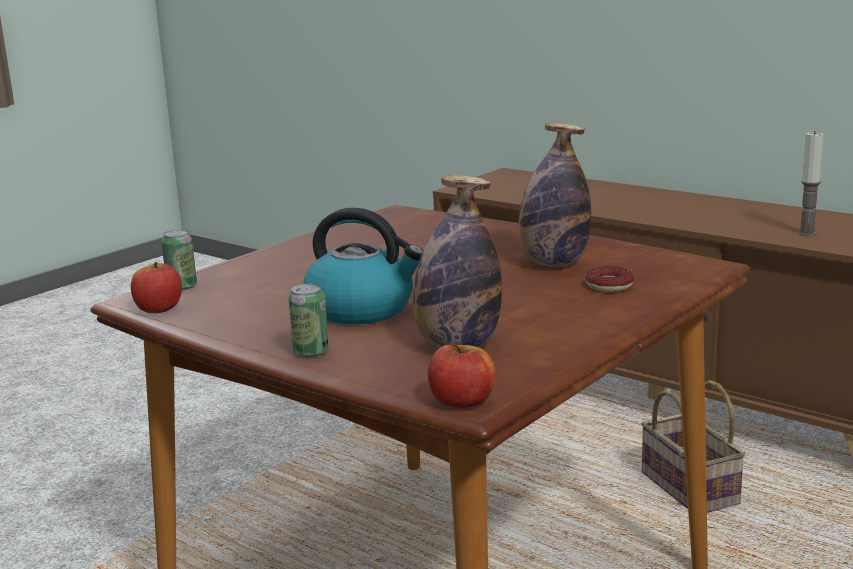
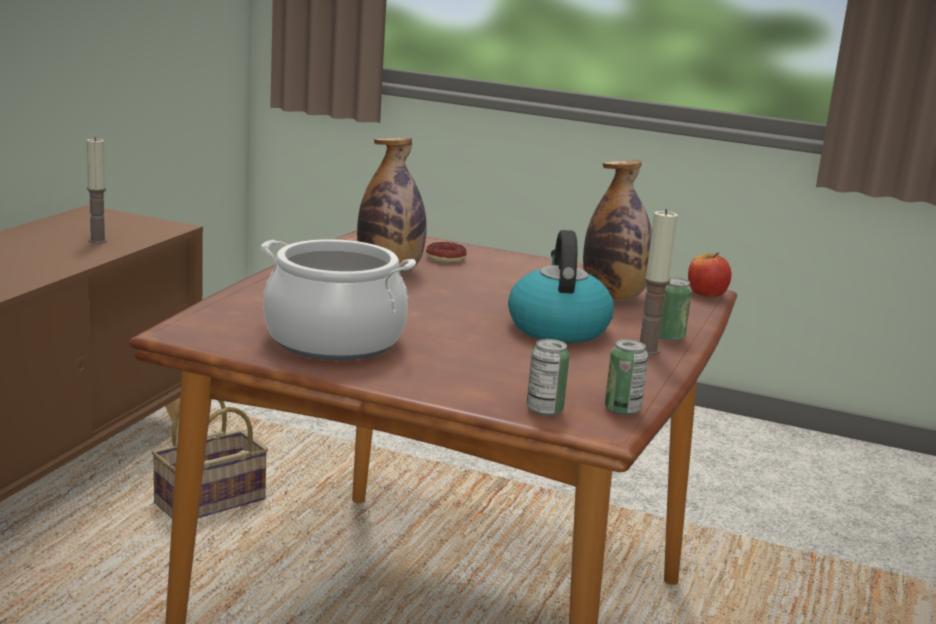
camera: 110 degrees left, 0 degrees up
apple [131,262,182,313] -> can [605,339,648,416]
none -> cooking pot [261,239,416,360]
none -> candle [640,209,678,355]

